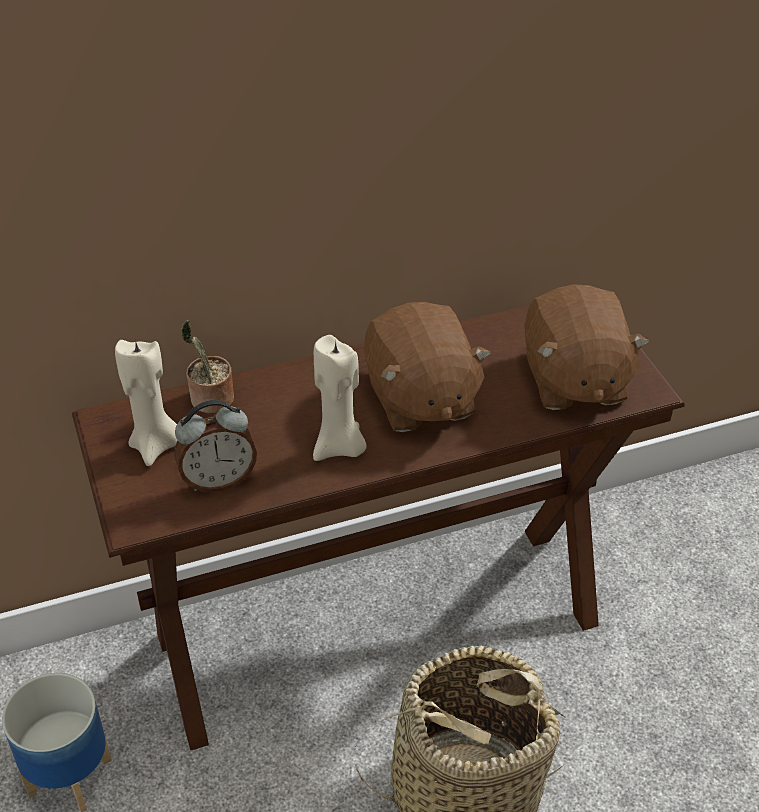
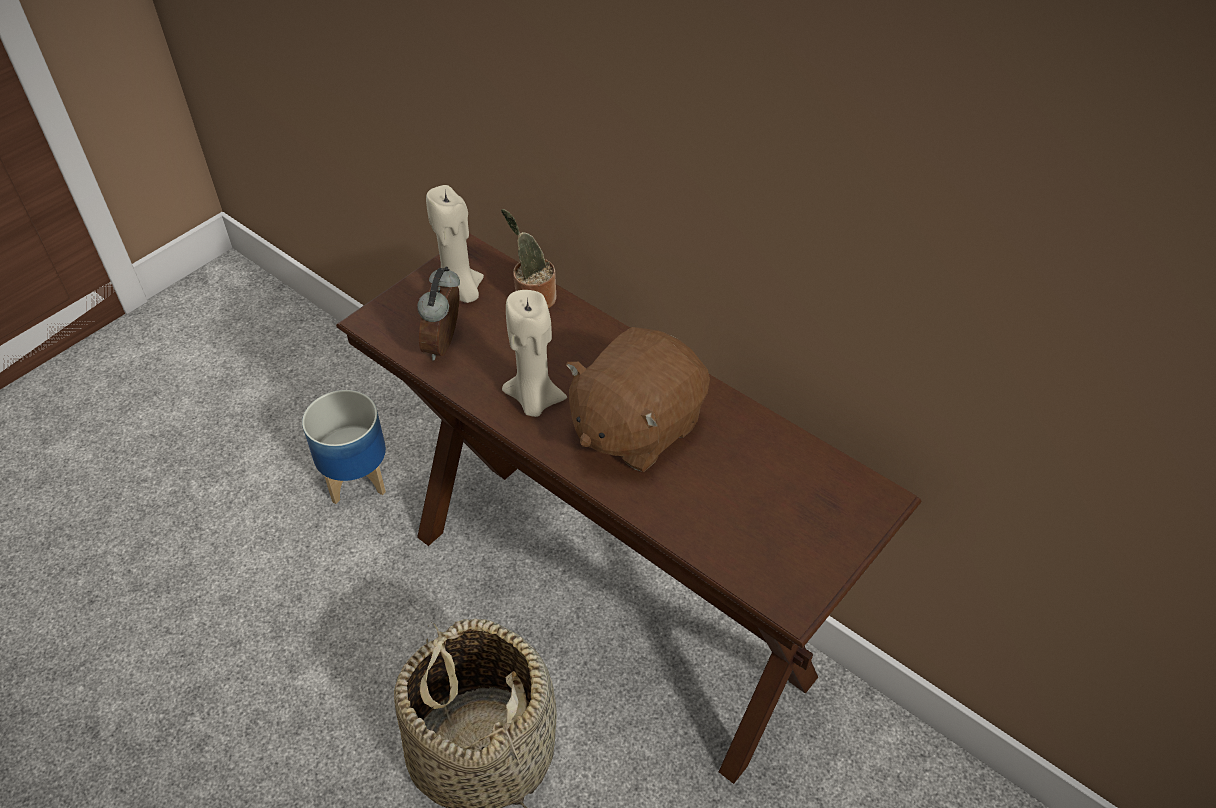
camera: 60 degrees right, 5 degrees up
alarm clock [174,400,257,492] -> alarm clock turned 60 degrees clockwise [417,267,460,361]
brown plush toy [524,284,650,410] -> none

